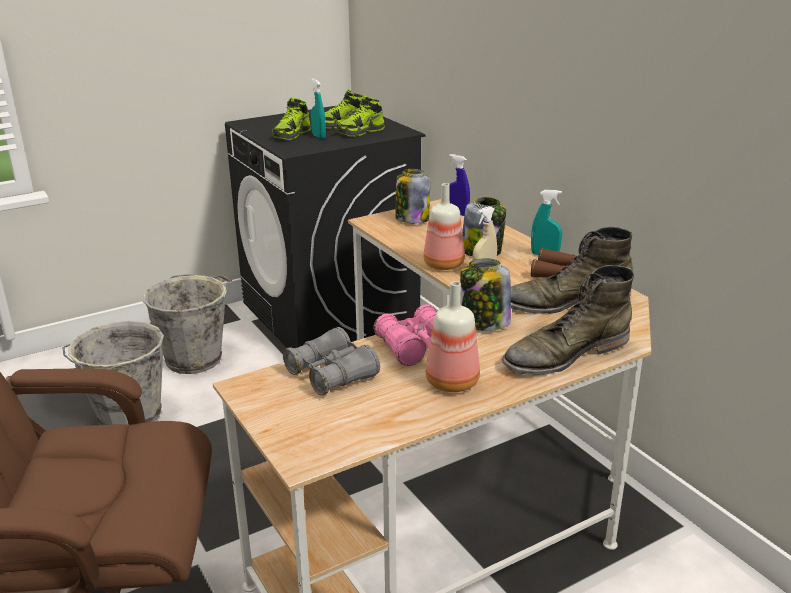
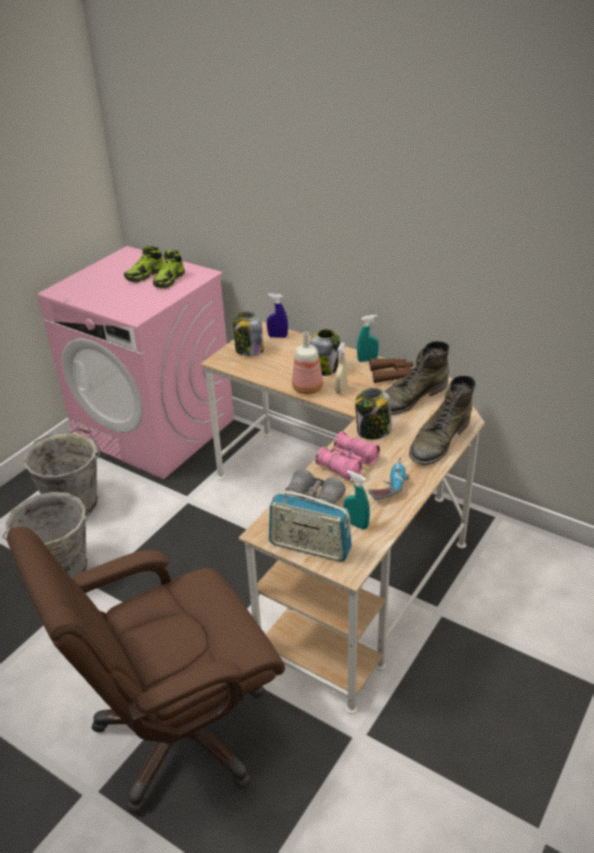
camera: 25 degrees left, 10 degrees up
black washing machine [225,106,425,348] -> pink washing machine [38,246,234,479]
shoe [272,98,311,140] -> none
turquoise spray bottle [311,79,326,139] -> turquoise spray bottle moved to [344,471,370,530]
bottle [426,281,480,392] -> power drill [368,458,409,500]
none -> radio [269,490,352,562]

